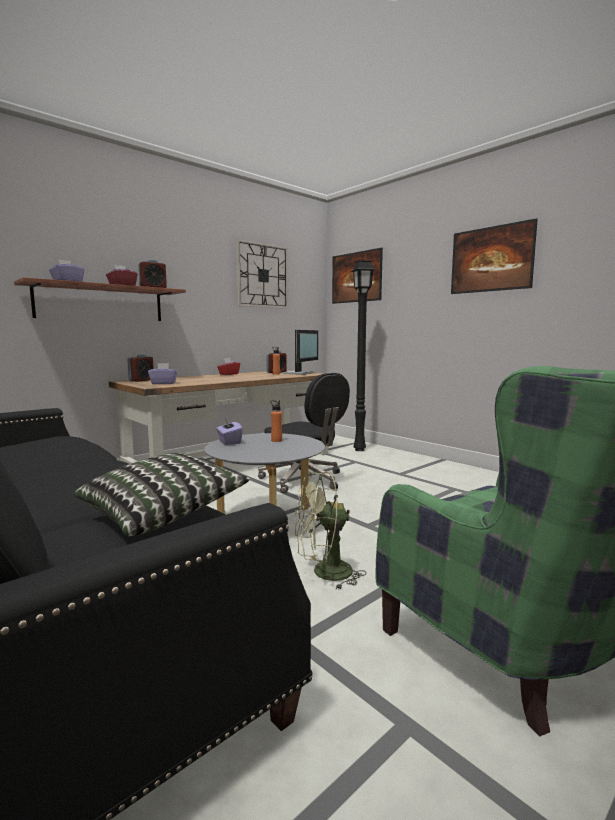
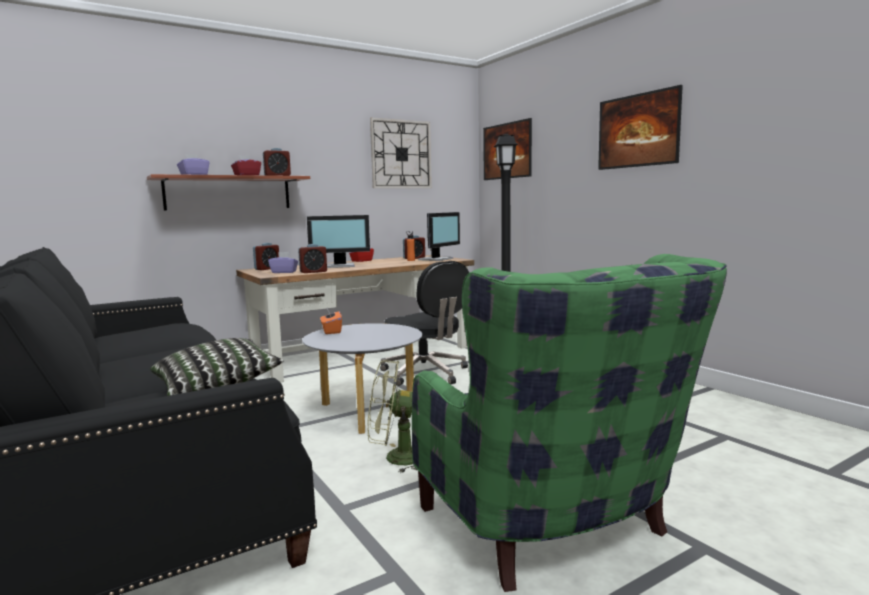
camera: 10 degrees right, 0 degrees up
purple tissue box [216,417,243,445] -> orange tissue box [320,307,342,334]
orange bottle [271,400,282,442] -> none
none -> alarm clock [298,244,327,273]
none -> monitor [307,215,370,268]

